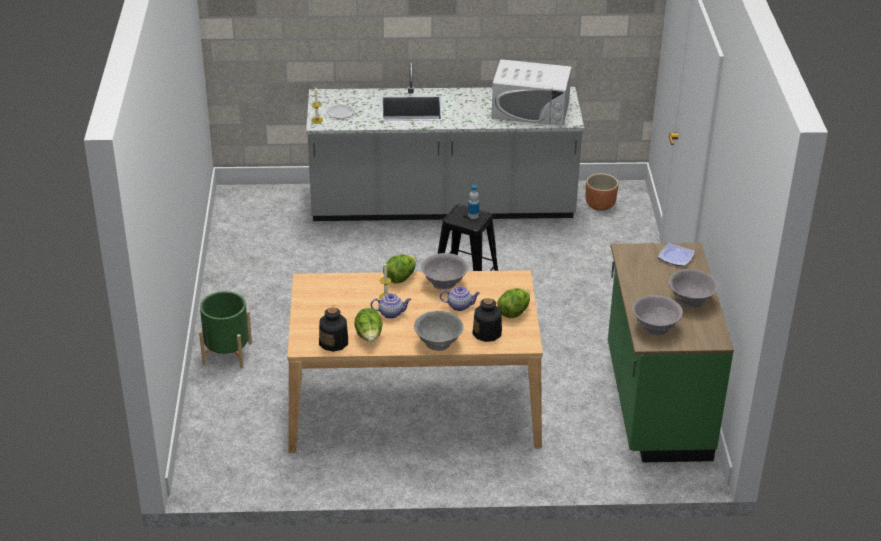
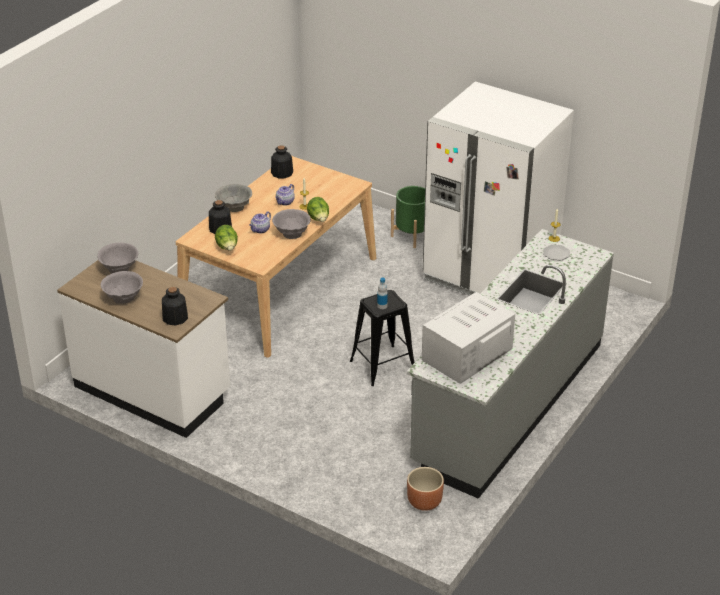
camera: 125 degrees right, 0 degrees up
lettuce [354,308,383,342] -> none
green counter [608,243,734,462] -> white counter [57,260,230,438]
plate [658,243,695,266] -> bottle [162,287,188,325]
none -> white fridge [423,81,574,296]

